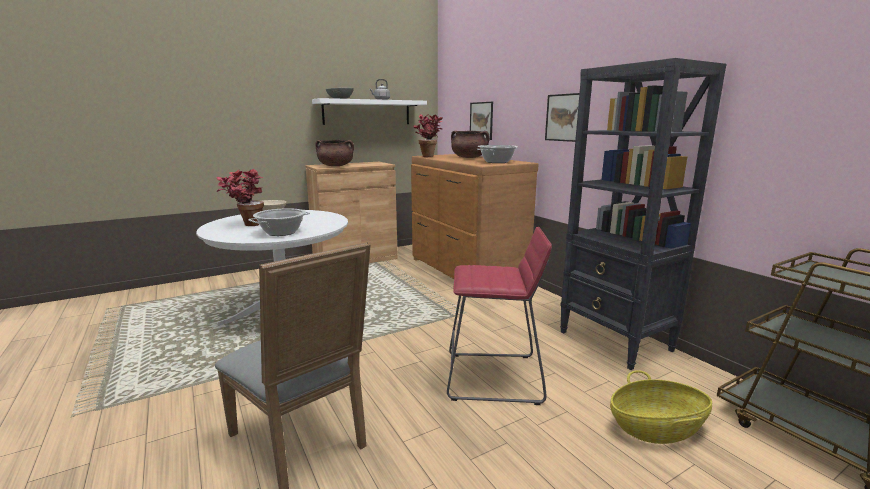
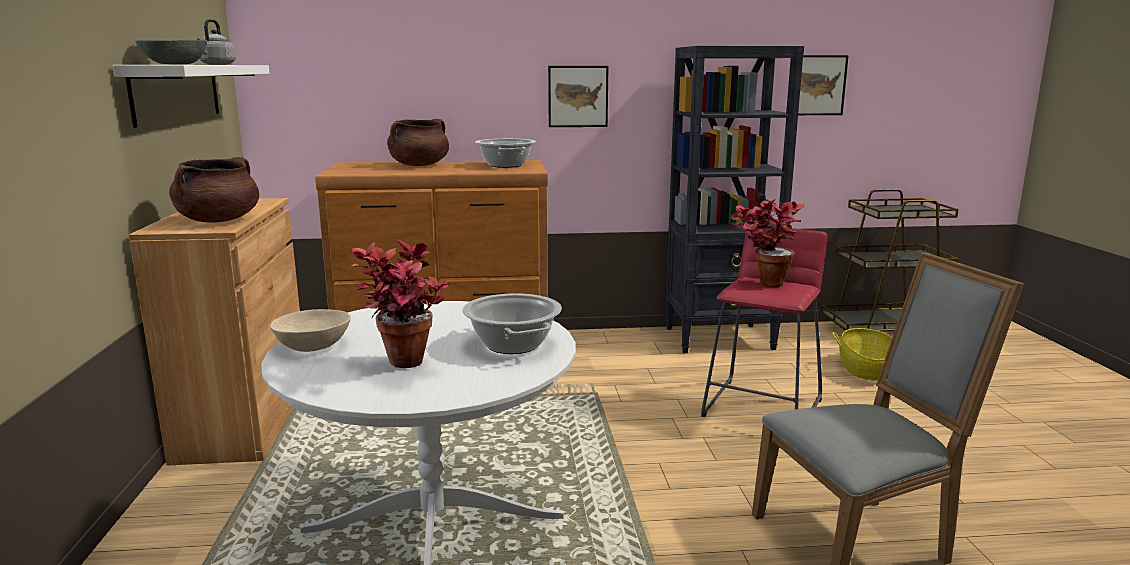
camera: 65 degrees left, 0 degrees up
potted plant [414,114,443,157] -> potted plant moved to [730,199,804,287]
picture [470,102,493,140] -> picture moved to [786,55,849,115]

